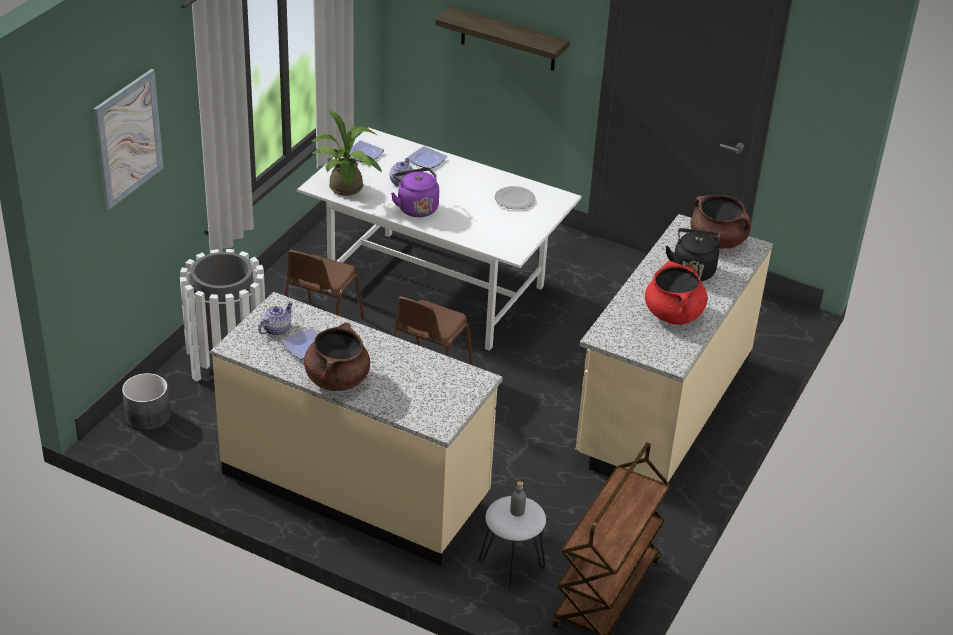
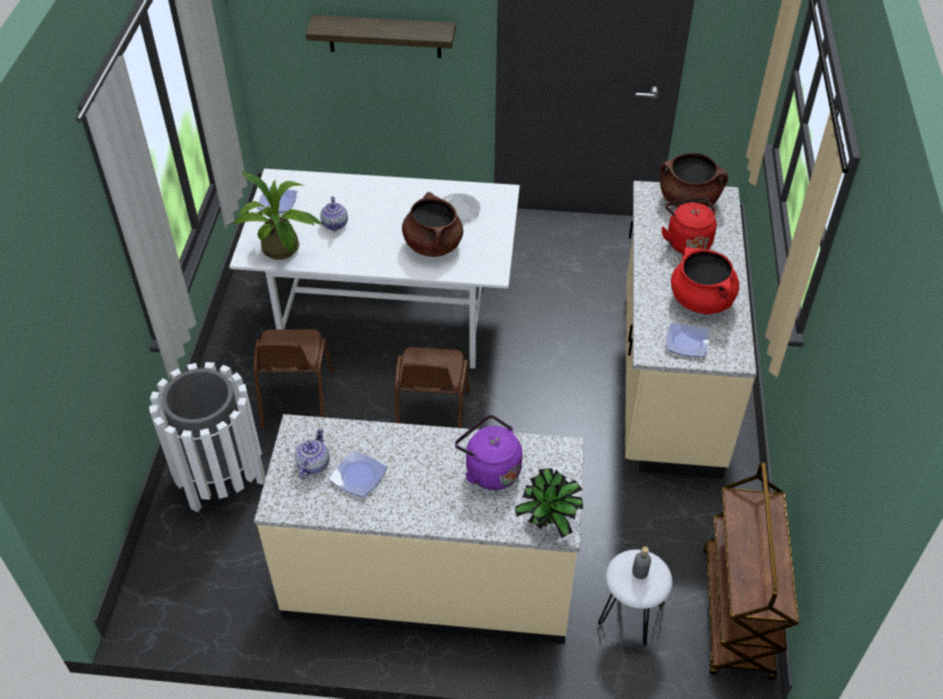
camera: 20 degrees left, 10 degrees up
picture [94,69,164,210] -> none
grey planter [122,373,170,431] -> none
brown cooking pot [304,322,370,391] -> brown cooking pot moved to [402,192,463,257]
purple kettle [391,167,439,217] -> purple kettle moved to [455,415,522,490]
plate [407,146,447,169] -> plate moved to [666,323,709,357]
black kettle [665,228,720,281] -> red kettle [661,197,717,254]
none -> potted plant [515,468,583,538]

